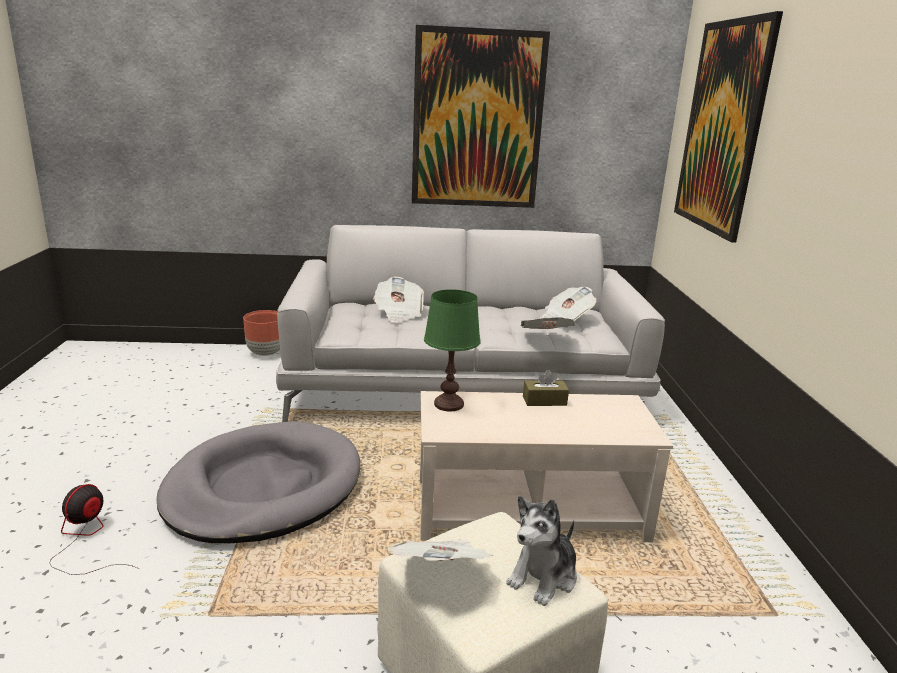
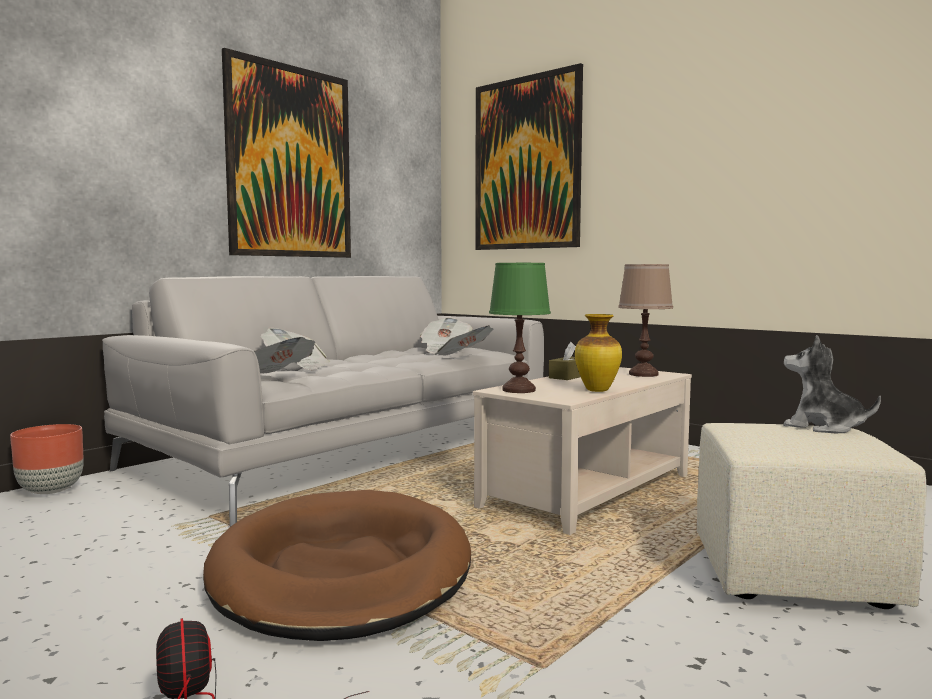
camera: 45 degrees left, 15 degrees down
grey dog bed [156,421,360,543] -> brown dog bed [203,490,471,641]
newspaper [388,539,494,561] -> newspaper moved to [254,337,315,373]
plush toy [506,496,577,606] -> plush toy turned 135 degrees clockwise [783,335,881,433]
none -> vase [575,314,622,392]
none -> brown table lamp [618,264,673,377]

